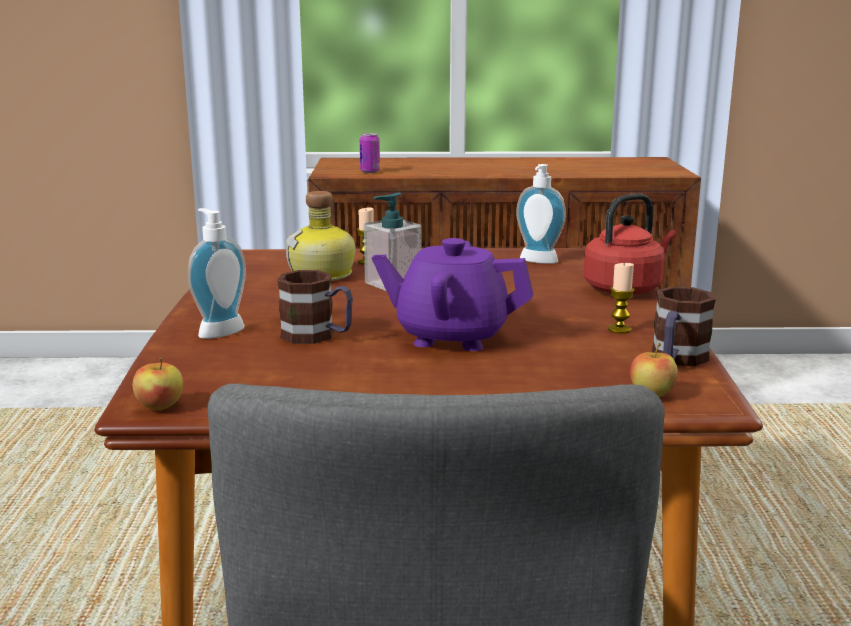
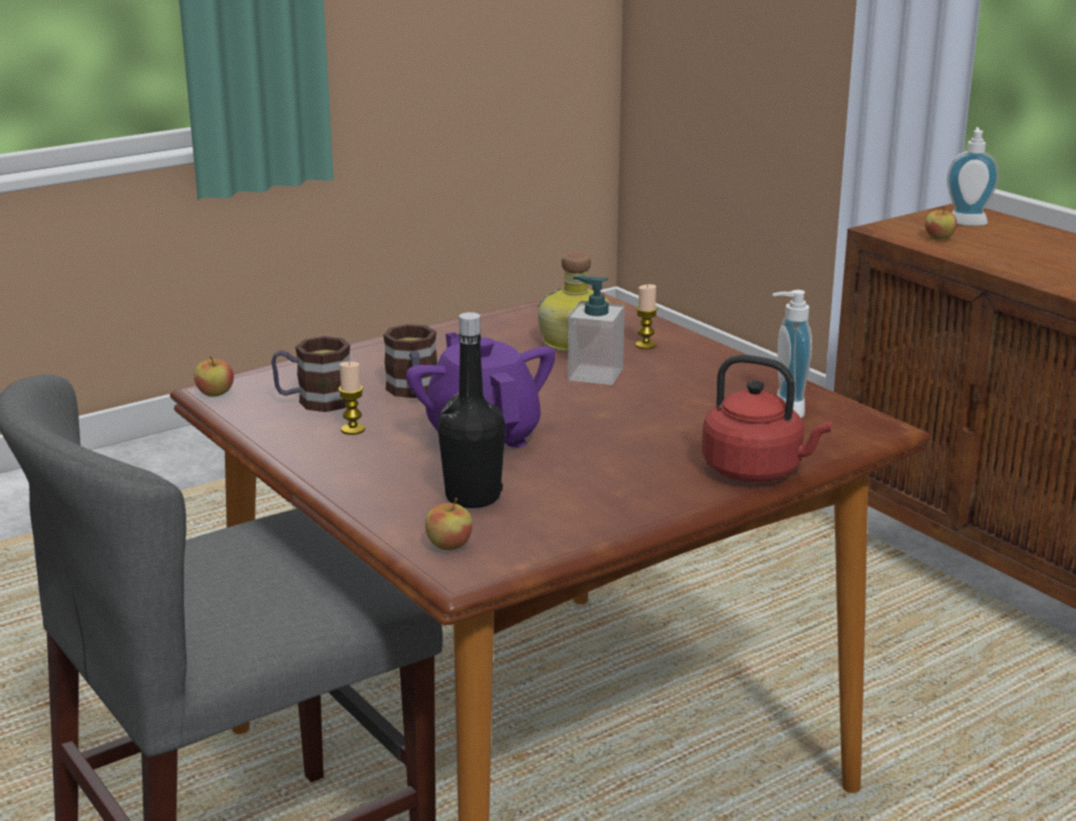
camera: 55 degrees right, 5 degrees up
soap dispenser [188,208,246,339] -> soap dispenser moved to [947,127,999,226]
can [360,133,380,173] -> apple [925,206,957,240]
candle [608,263,635,334] -> candle moved to [338,362,365,435]
mug [652,287,716,366] -> mug moved to [271,336,350,412]
none -> black bottle [438,312,506,508]

